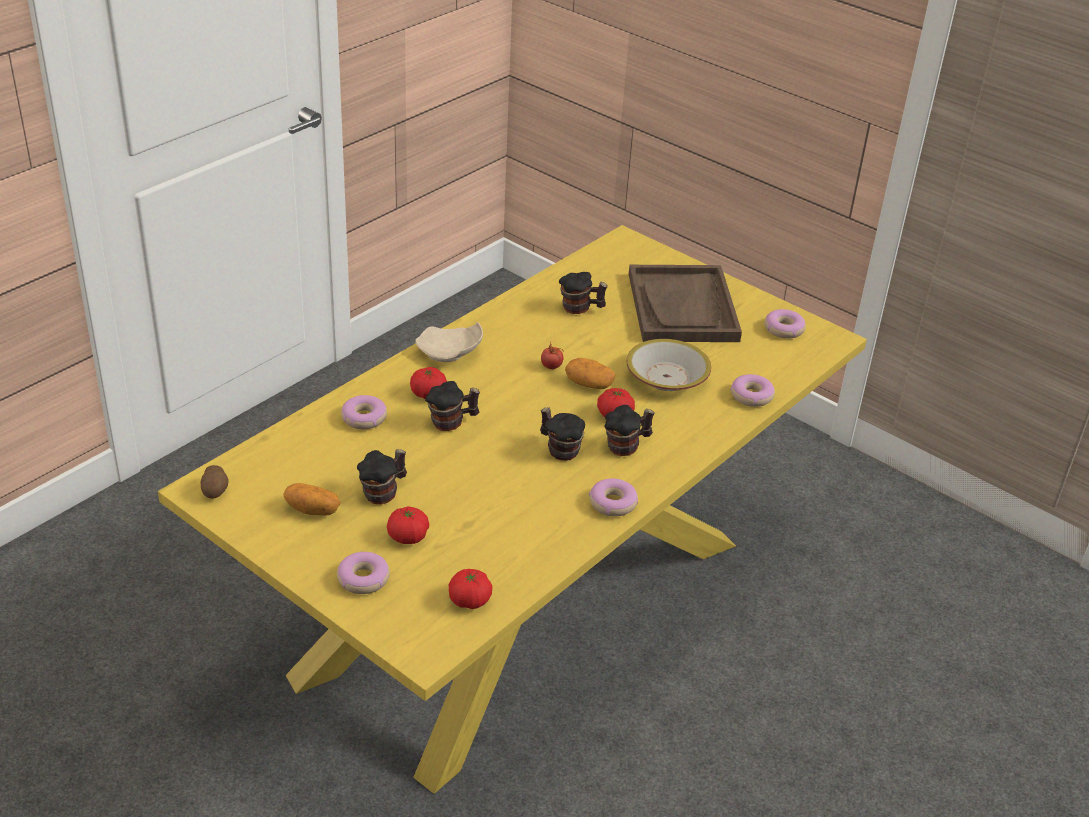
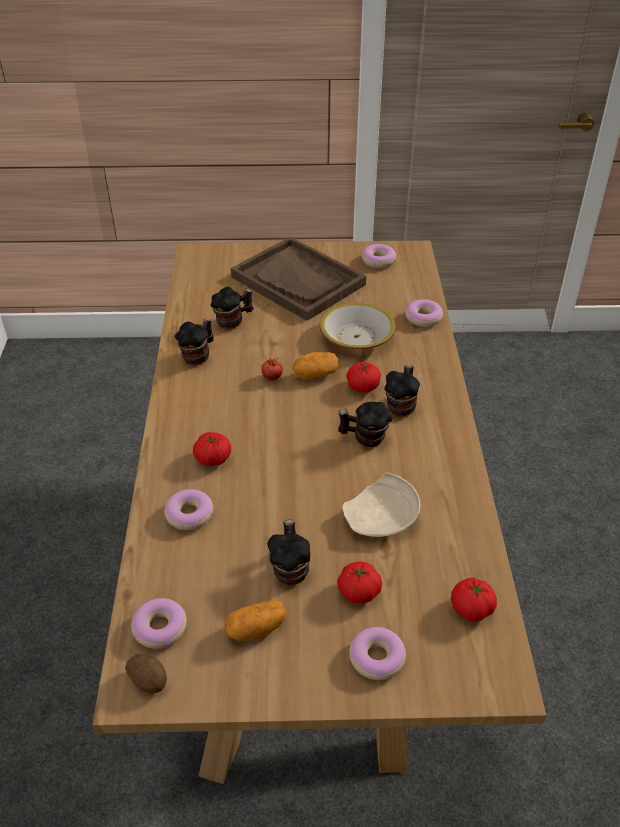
camera: 40 degrees left, 5 degrees up
yellow dining table [158,225,867,794] -> brown dining table [92,241,546,784]
beige plate [415,322,483,362] -> beige plate moved to [342,472,420,537]
mug [425,381,480,431] -> mug moved to [175,319,214,365]
donut [589,478,638,516] -> donut moved to [131,598,187,649]

